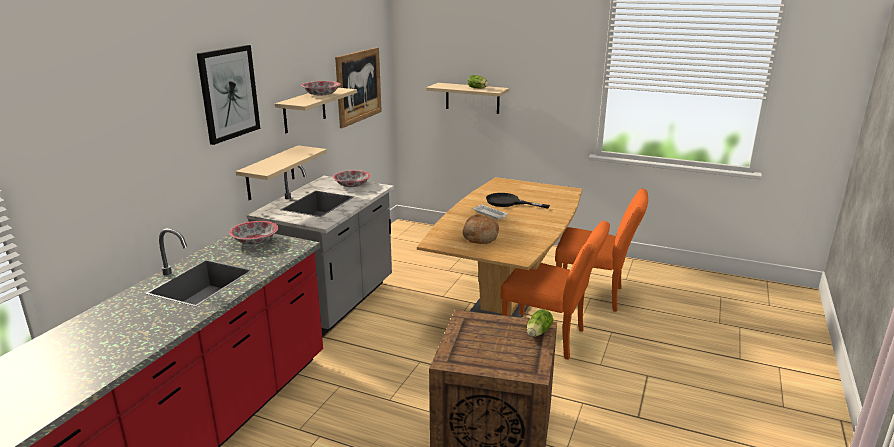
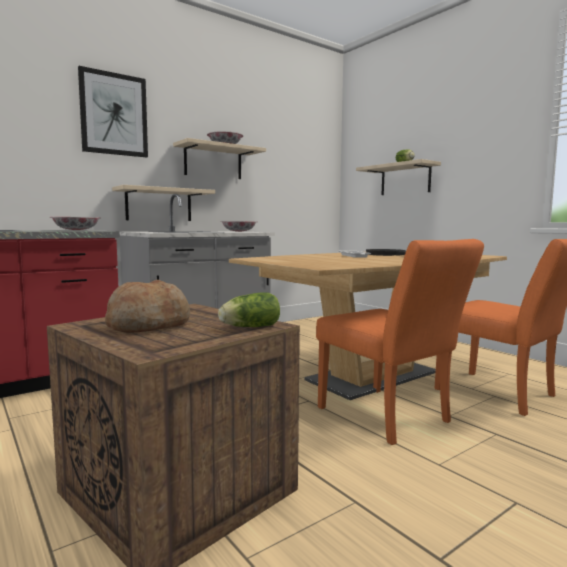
camera: 30 degrees right, 15 degrees down
picture [335,47,382,128] -> none
bread [463,214,499,244] -> bread moved to [105,280,190,333]

